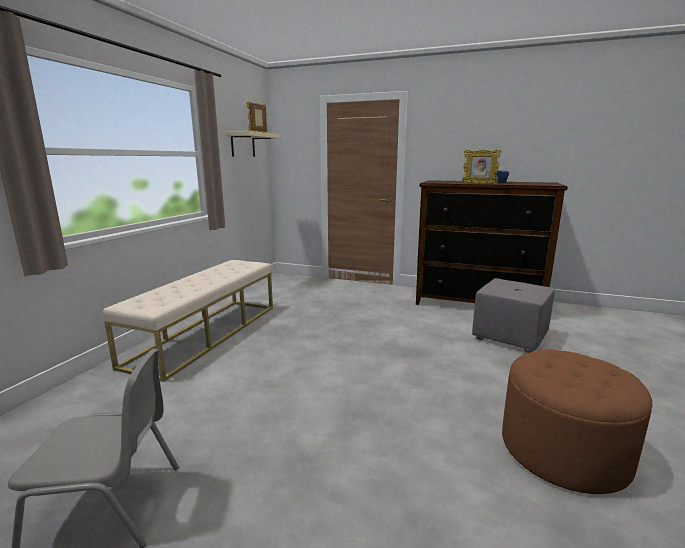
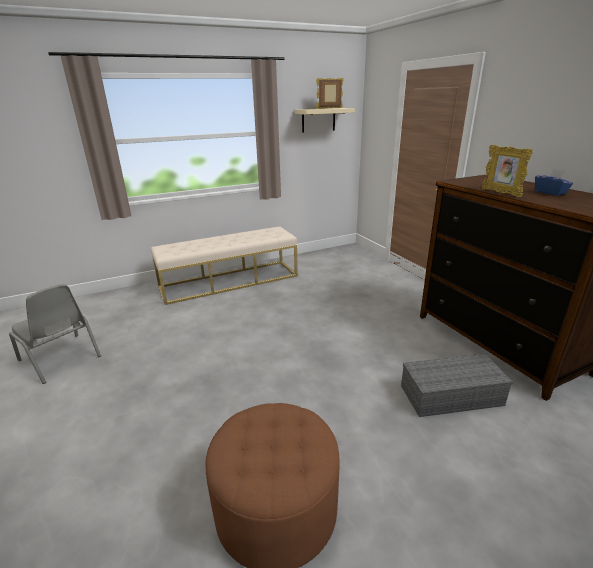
camera: 45 degrees right, 10 degrees up
grey ottoman [472,278,555,353] -> grey storage box [401,354,513,417]

